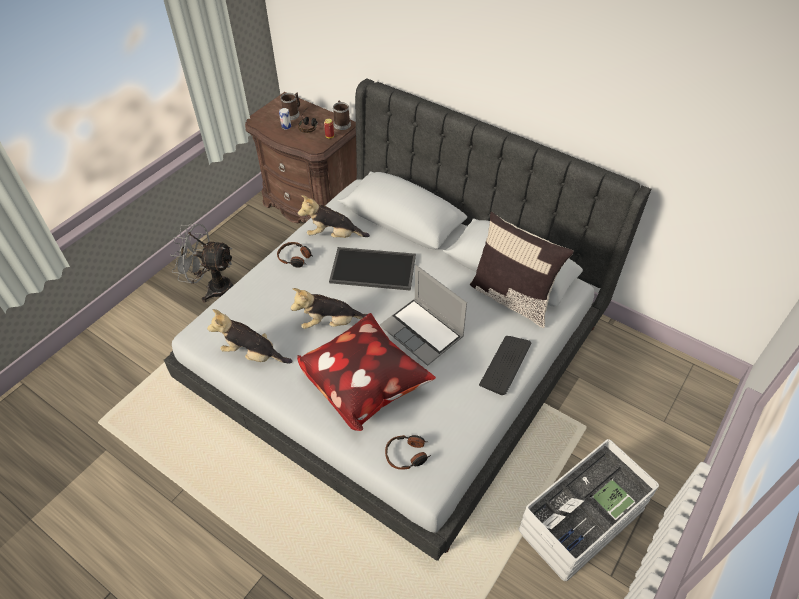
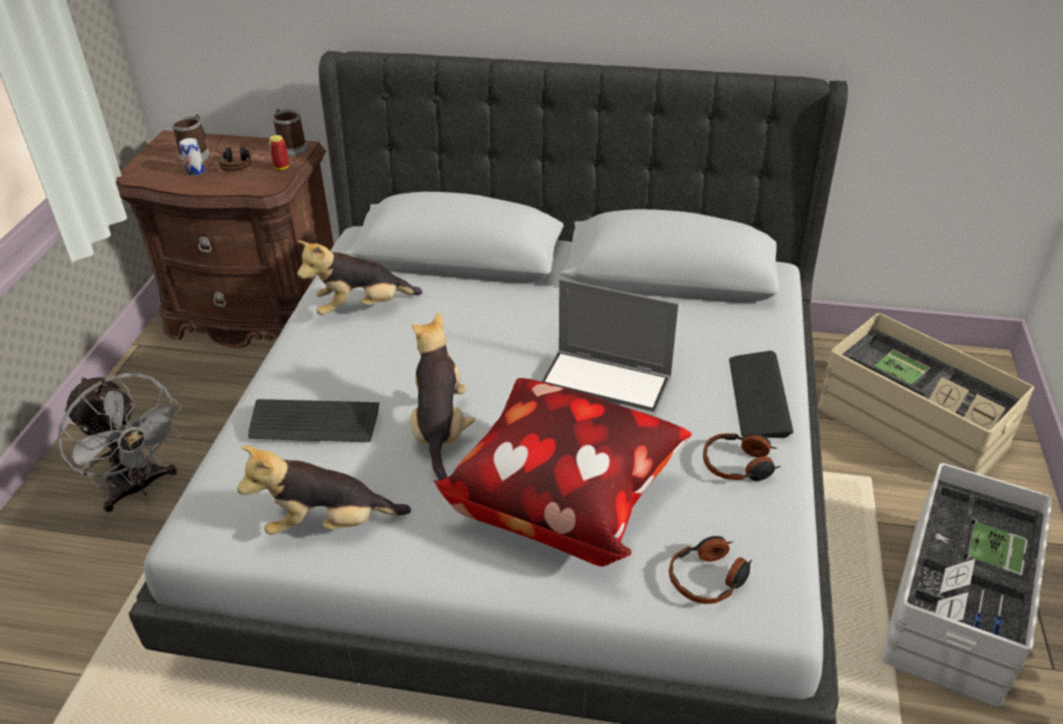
camera: 25 degrees left, 10 degrees down
grey fan [170,224,233,303] -> grey fan turned 120 degrees counterclockwise [57,373,182,512]
headphones [277,242,312,268] -> headphones moved to [703,433,781,481]
plush toy [291,288,368,329] -> plush toy turned 120 degrees clockwise [411,312,475,480]
tray [329,247,416,291] -> none
pillow [470,212,574,328] -> none
none -> keyboard [248,399,379,442]
none -> beige storage box [818,313,1034,476]

